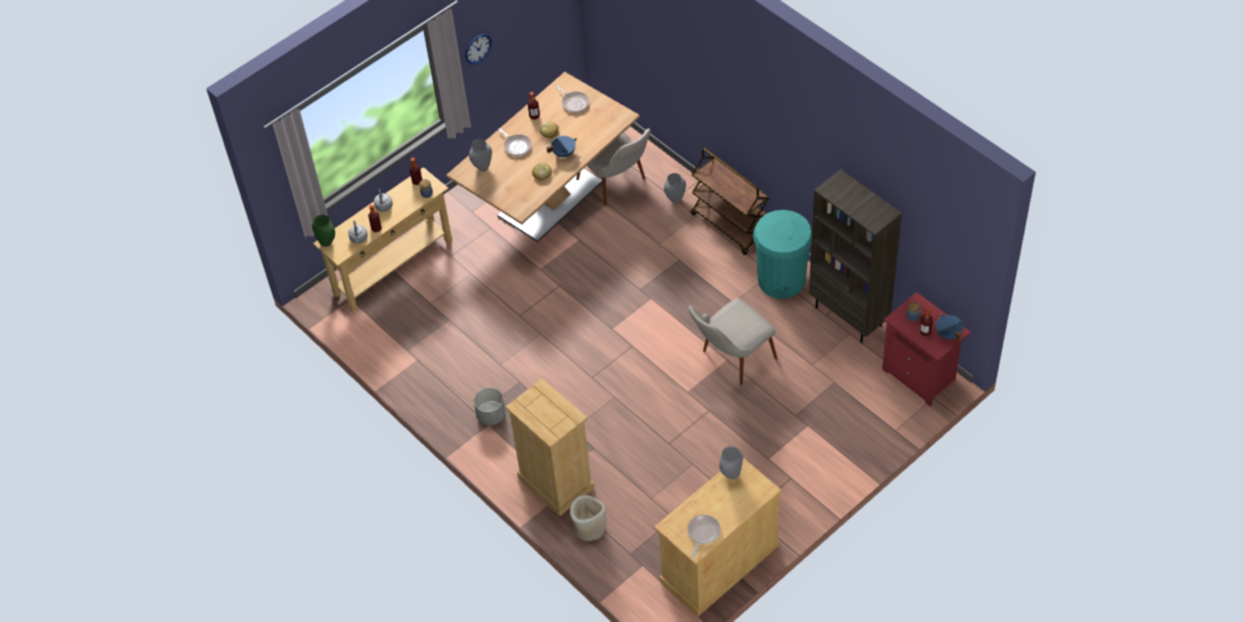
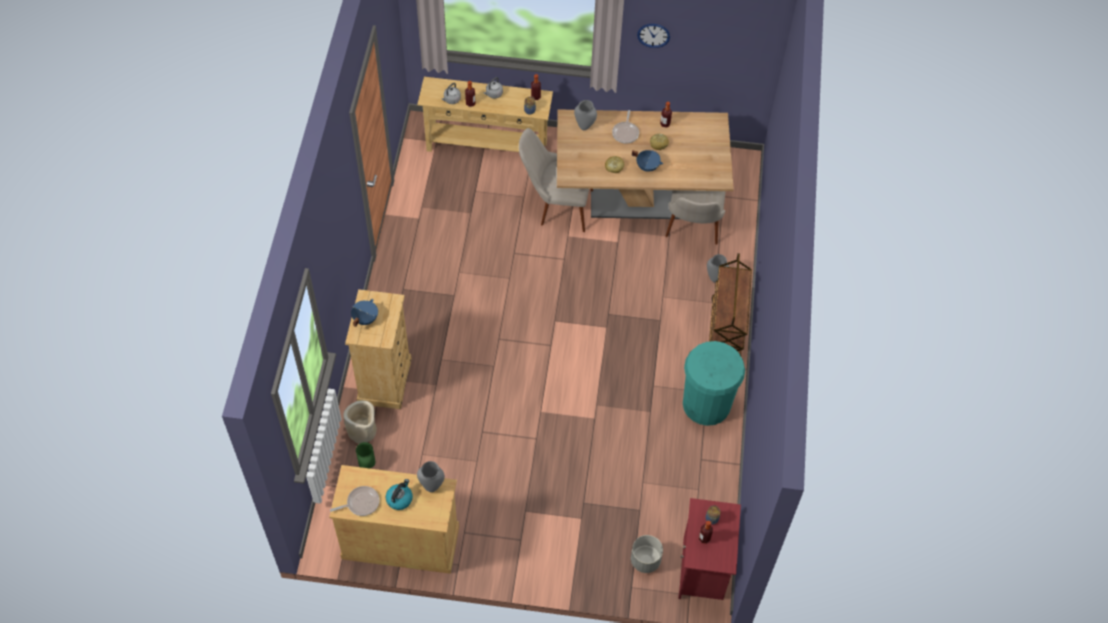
camera: 45 degrees right, 5 degrees up
green vase [312,215,335,247] -> green vase moved to [356,442,375,468]
grey planter [474,387,506,425] -> grey planter moved to [631,535,663,573]
frying pan [556,86,589,113] -> none
beige chair [688,298,777,385] -> beige chair moved to [519,128,593,232]
brown bookcase [809,169,902,343] -> none
blue cooking pot [936,314,963,341] -> blue cooking pot moved to [351,299,378,327]
none -> kettle [386,479,413,510]

